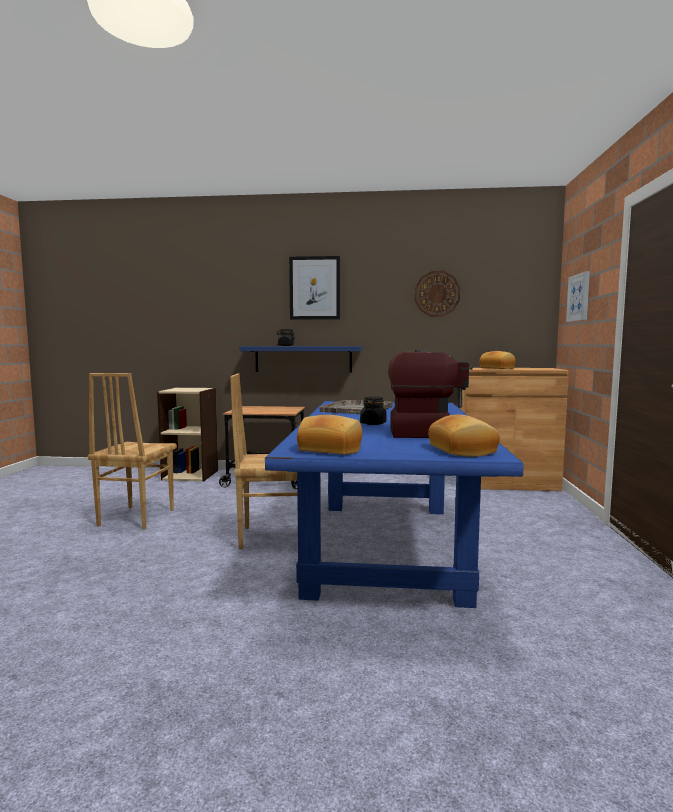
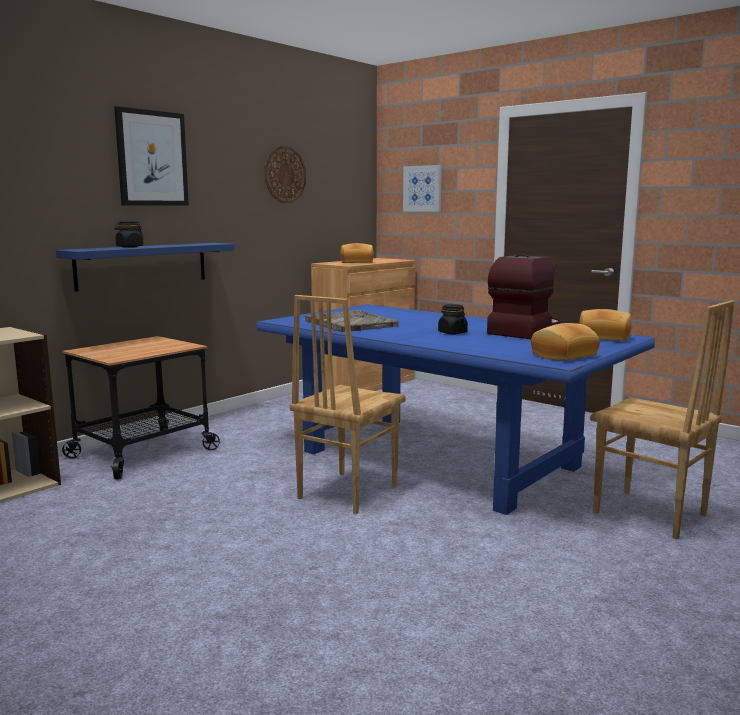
camera: 55 degrees left, 5 degrees up
brown chair [88,373,177,529] -> brown chair moved to [591,300,734,539]

